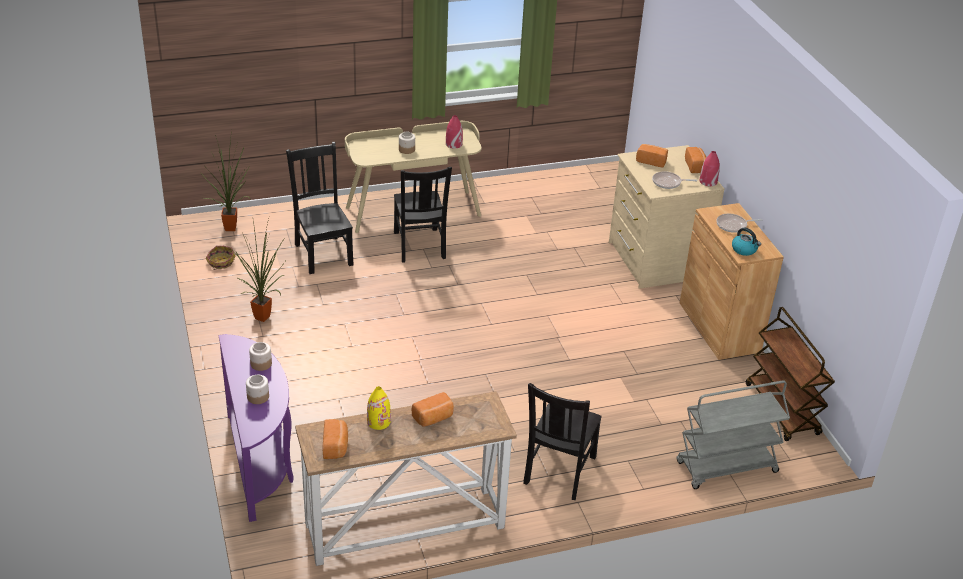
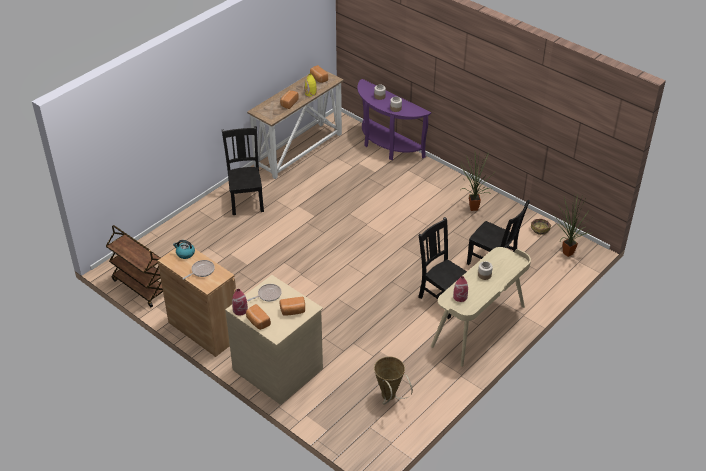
camera: 150 degrees right, 5 degrees up
grey cart [676,380,790,489] -> none
none -> basket [374,357,413,405]

